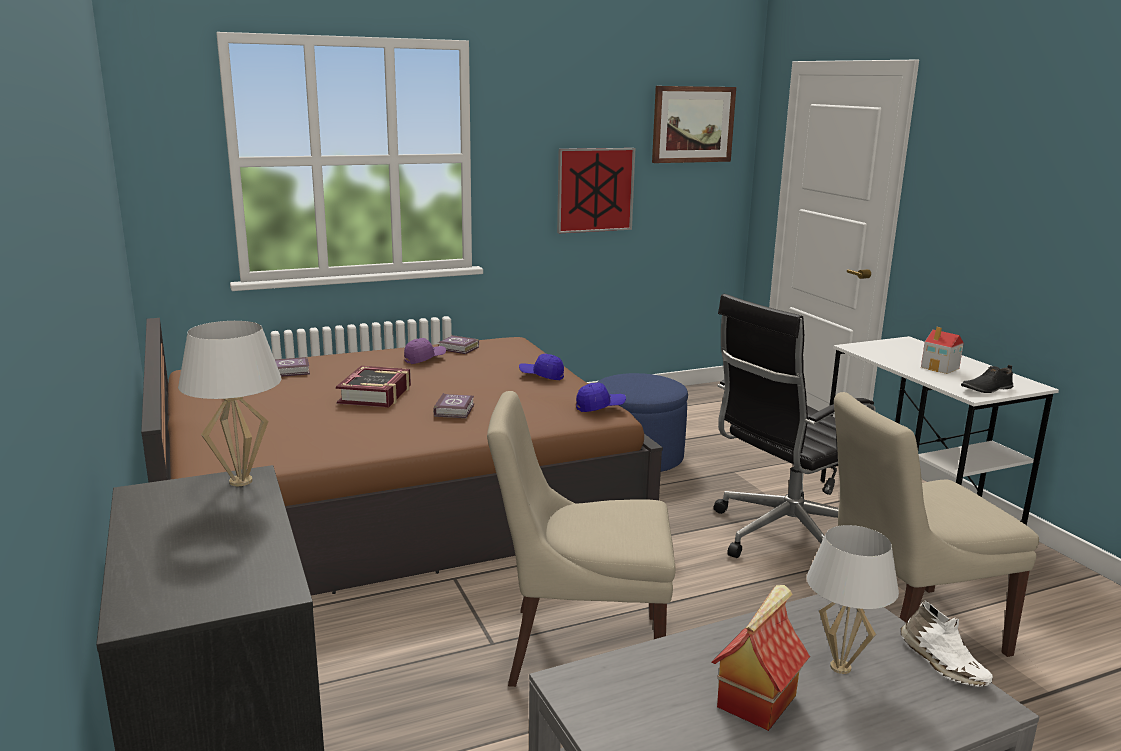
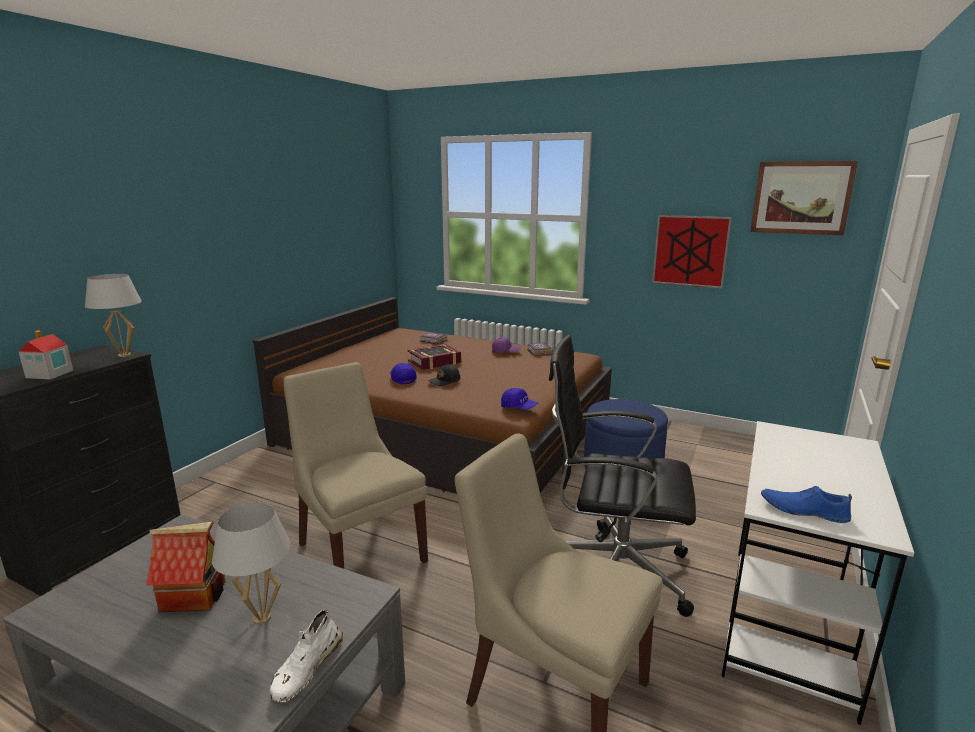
camera: 50 degrees right, 0 degrees up
book [433,393,474,418] -> black cap [427,364,460,386]
blue cap [519,354,564,380] -> blue cap moved to [390,363,417,385]
toy house [921,327,964,374] -> toy house moved to [18,330,74,380]
black shoe [961,365,1014,393] -> blue shoe [761,486,852,523]

